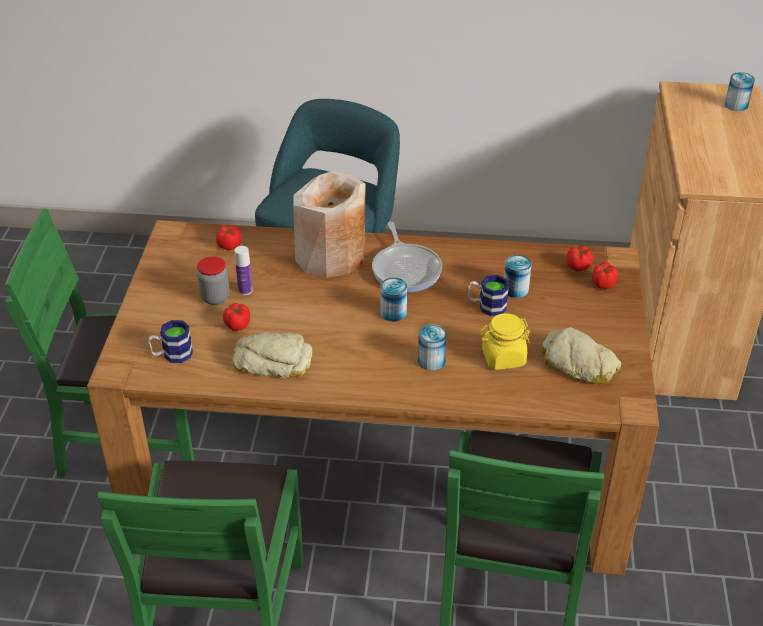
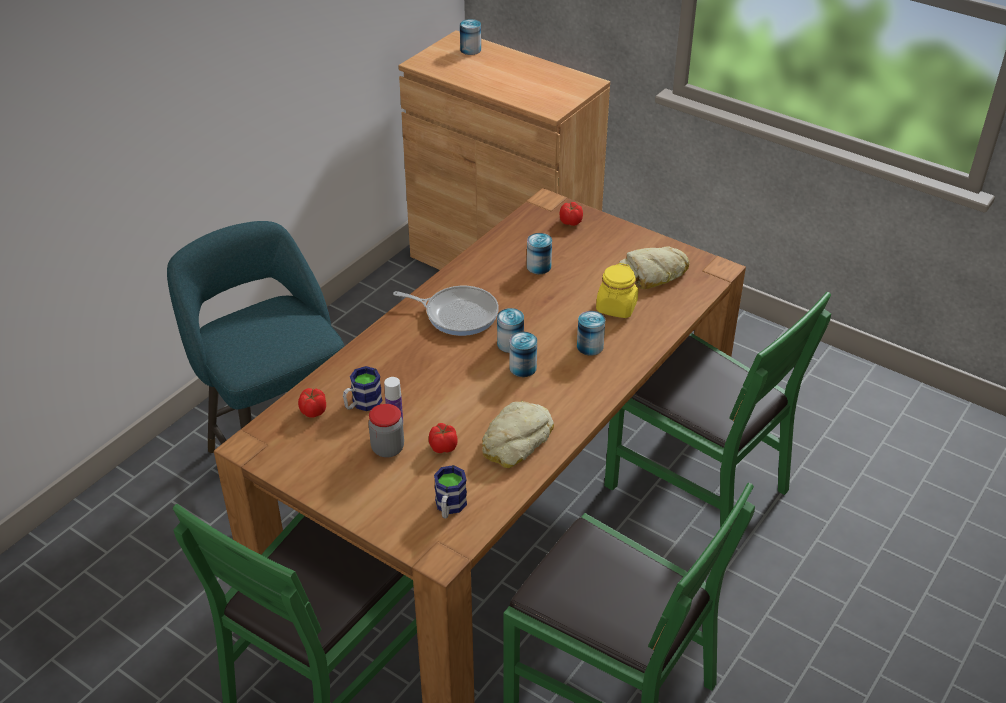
camera: 60 degrees left, 0 degrees up
beige vase [293,171,366,278] -> none
mug [468,275,509,316] -> mug moved to [343,366,383,411]
tomato [567,246,593,272] -> none
none -> can [509,332,537,377]

